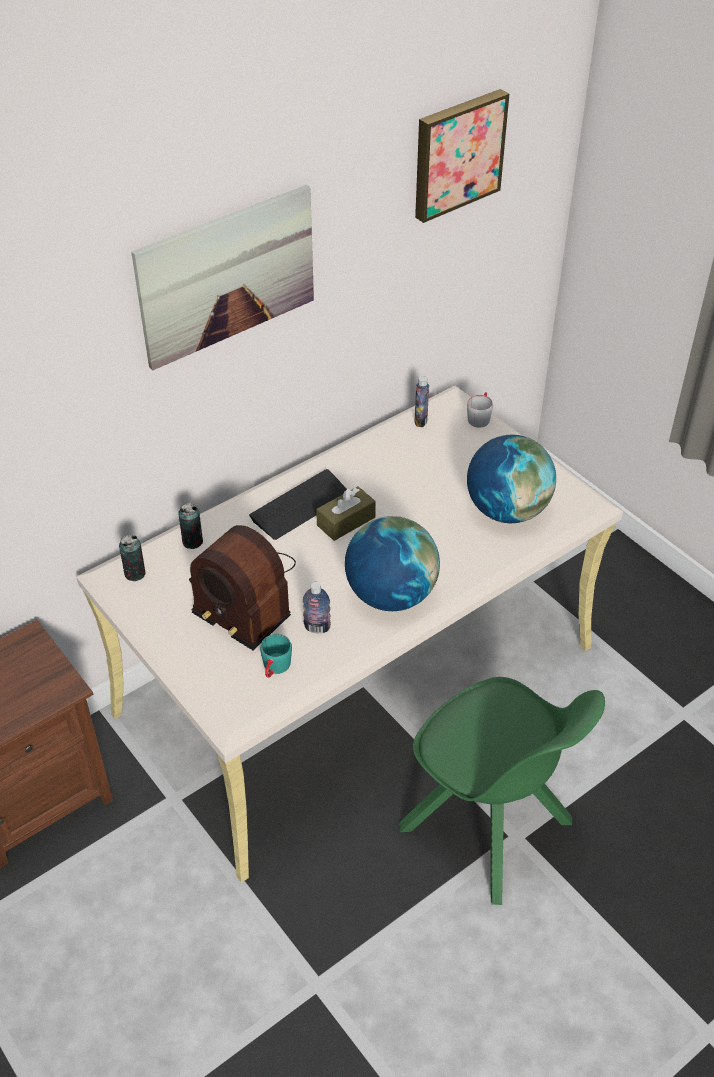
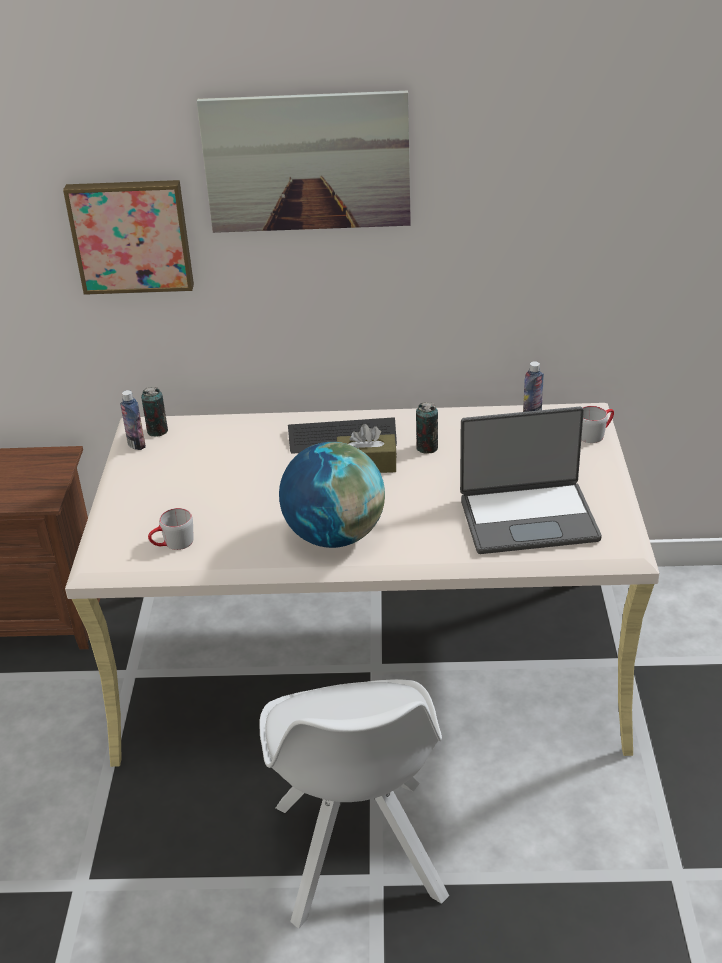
camera: 40 degrees right, 10 degrees down
can [178,503,203,549] -> can moved to [416,402,438,454]
radio [189,525,296,650] -> none
turquoise mug [260,634,292,678] -> grey mug [148,508,194,550]
bottle [303,582,331,633] -> bottle moved to [120,390,146,450]
green chair [398,677,605,905] -> white chair [260,679,449,929]
picture [415,89,509,223] -> picture moved to [63,180,194,295]
globe [467,435,556,523] -> laptop [460,407,602,554]

